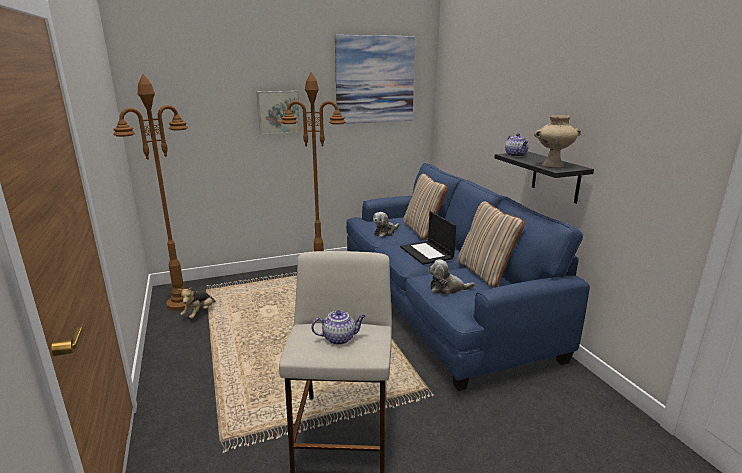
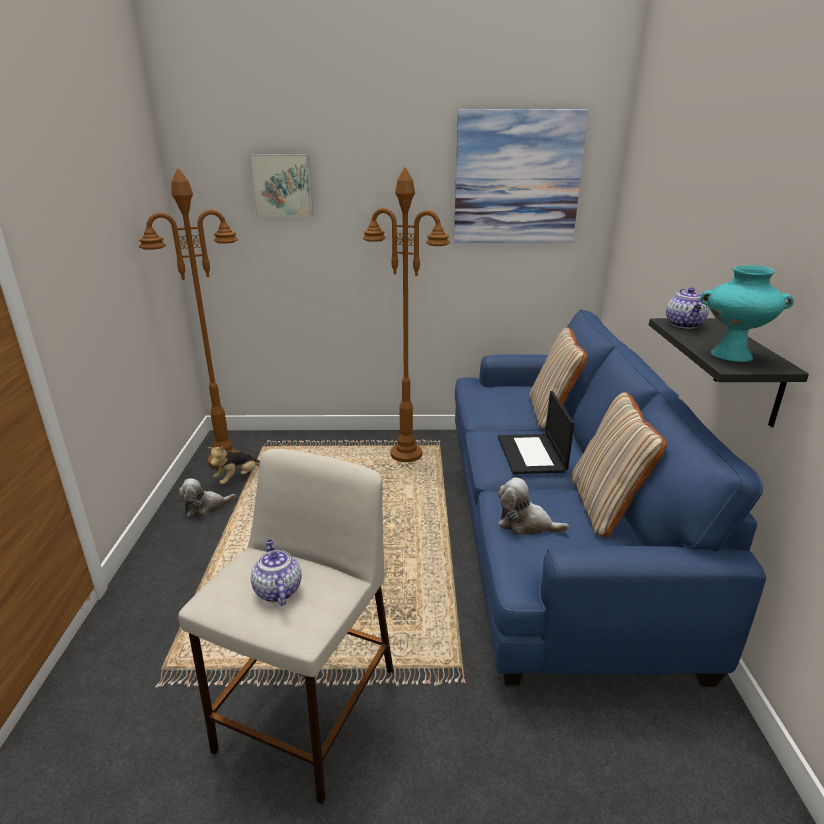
camera: 20 degrees right, 5 degrees up
picture [256,91,301,134] -> picture moved to [248,154,314,216]
teapot [311,310,365,345] -> teapot turned 120 degrees counterclockwise [251,540,302,606]
plush toy [373,212,399,237] -> plush toy moved to [178,478,236,517]
beige vase [534,115,581,168] -> turquoise vase [700,265,794,362]

